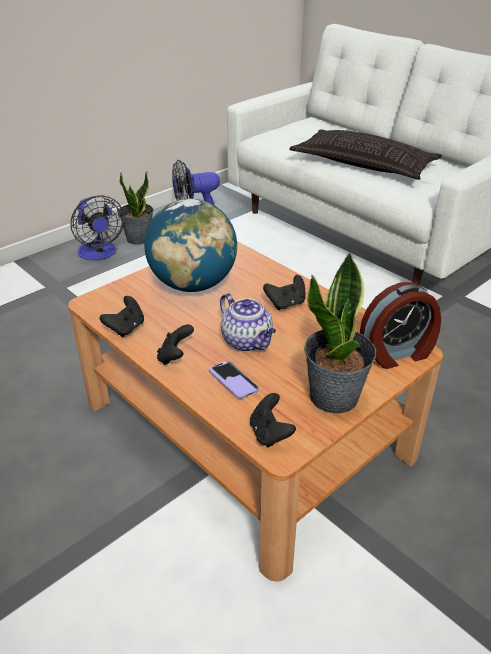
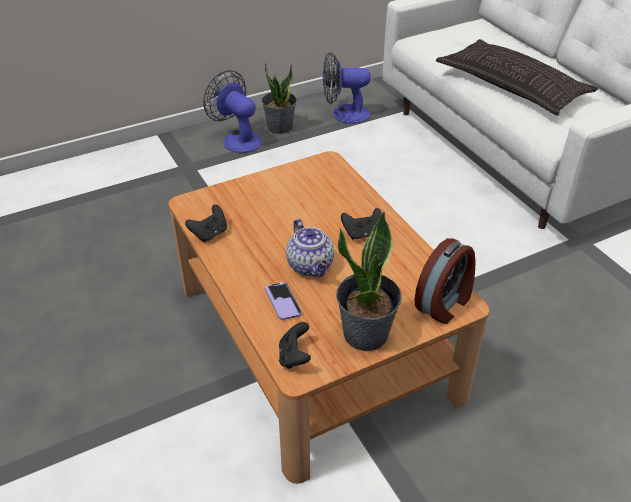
camera: 15 degrees right, 5 degrees up
fan [70,195,125,261] -> fan turned 150 degrees clockwise [203,70,262,153]
globe [144,199,237,292] -> none
black game controller [157,324,194,365] -> none
alarm clock [360,282,441,369] -> alarm clock turned 45 degrees counterclockwise [414,238,476,324]

